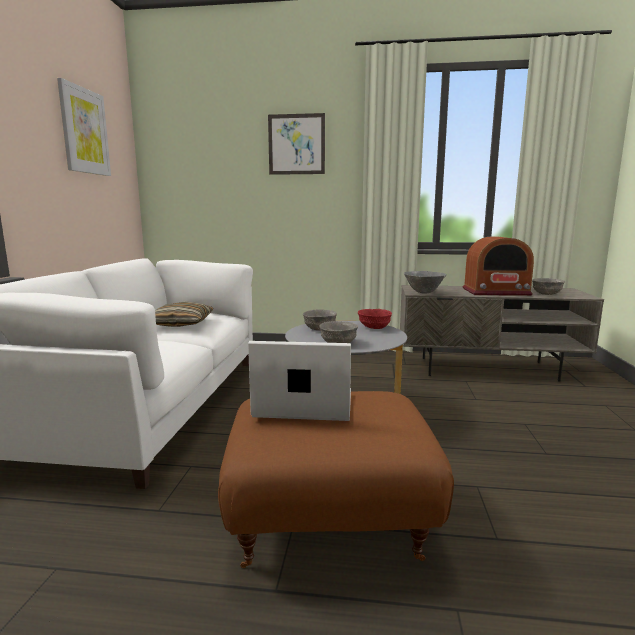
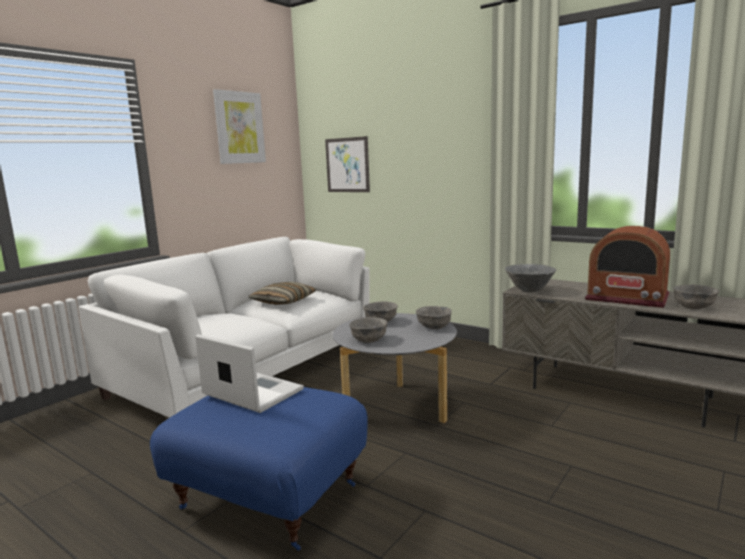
camera: 30 degrees right, 0 degrees up
brown ottoman [218,391,454,568] -> blue ottoman [150,387,368,551]
picture [268,113,325,175] -> picture moved to [325,136,370,192]
red bowl [358,309,392,329] -> grey bowl [416,306,452,329]

